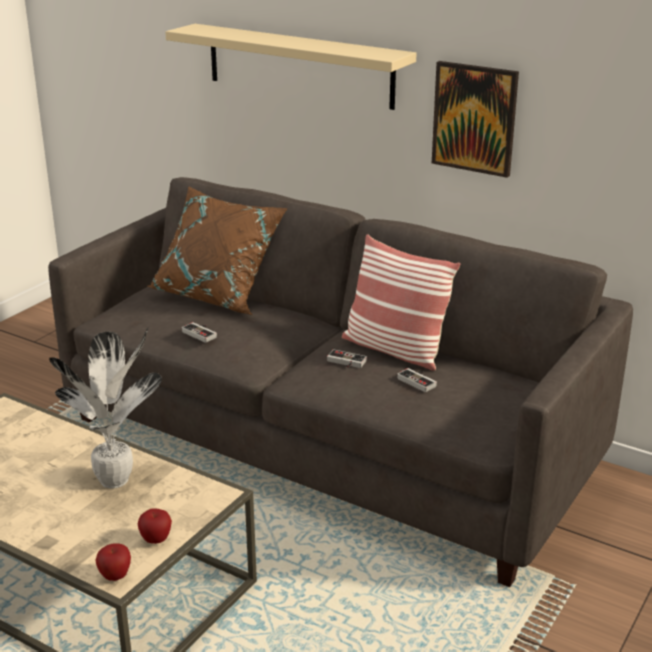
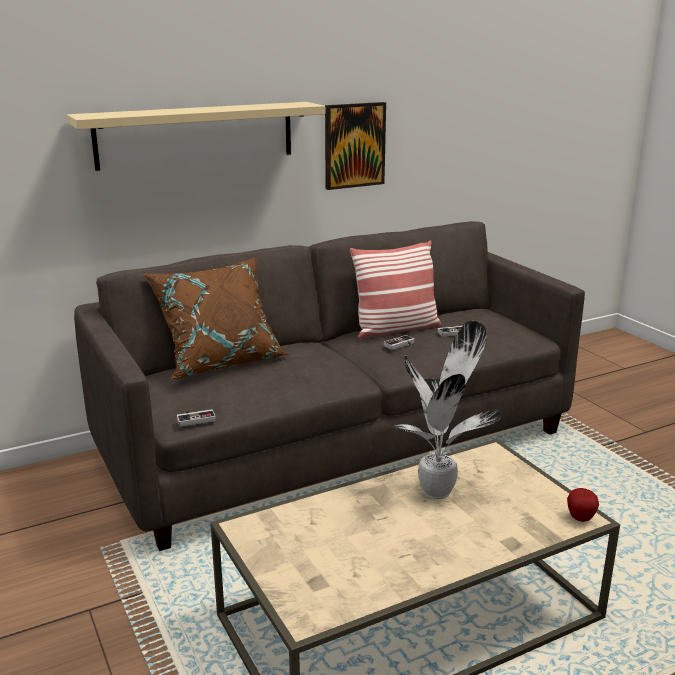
camera: 60 degrees left, 5 degrees down
apple [138,508,172,544] -> none
game controller [182,322,217,343] -> game controller moved to [177,409,216,427]

